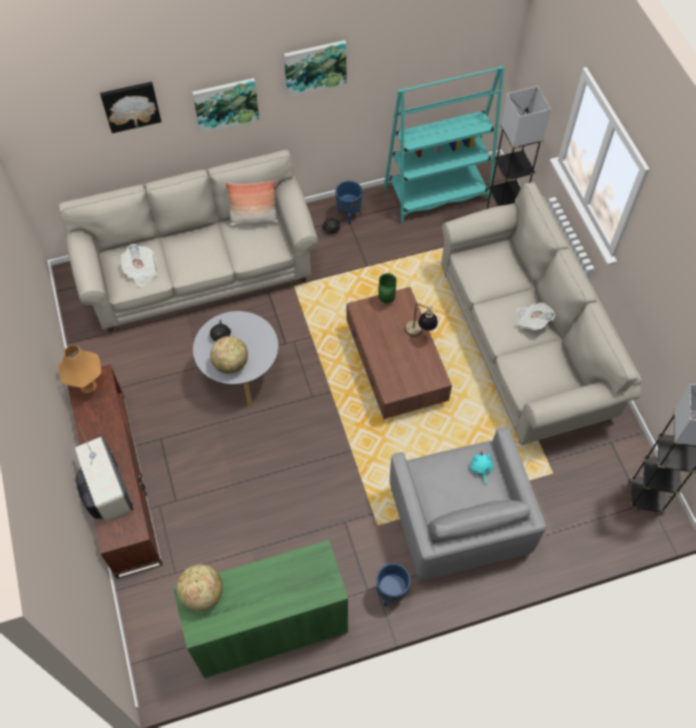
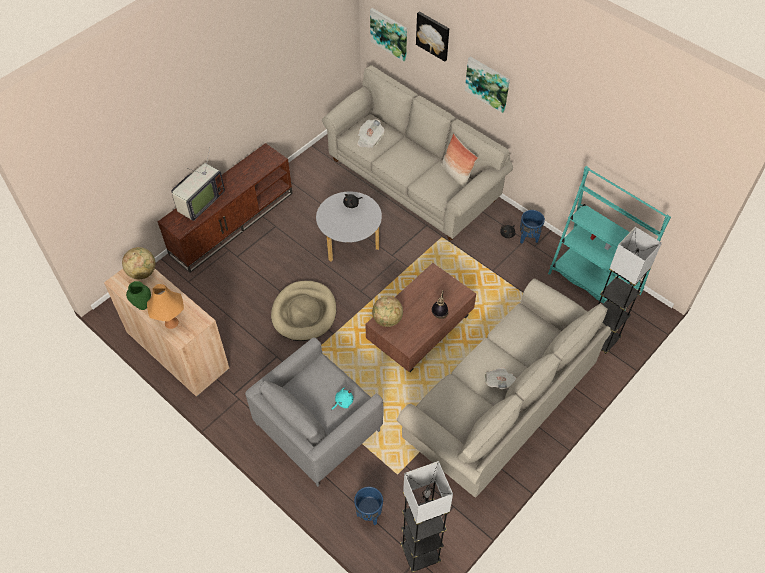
camera: 60 degrees right, 5 degrees down
orange table lamp [59,345,101,393] -> orange table lamp moved to [147,284,184,329]
green cabinet [173,540,348,678] -> beige cabinet [104,269,229,397]
globe [210,336,248,374] -> globe moved to [372,296,403,327]
picture [284,40,346,97] -> picture moved to [370,8,407,62]
blue planter [376,563,411,607] -> blue planter moved to [354,487,383,525]
green vase [378,273,396,303] -> green vase moved to [126,281,151,310]
none -> beige dog bed [271,281,337,341]

